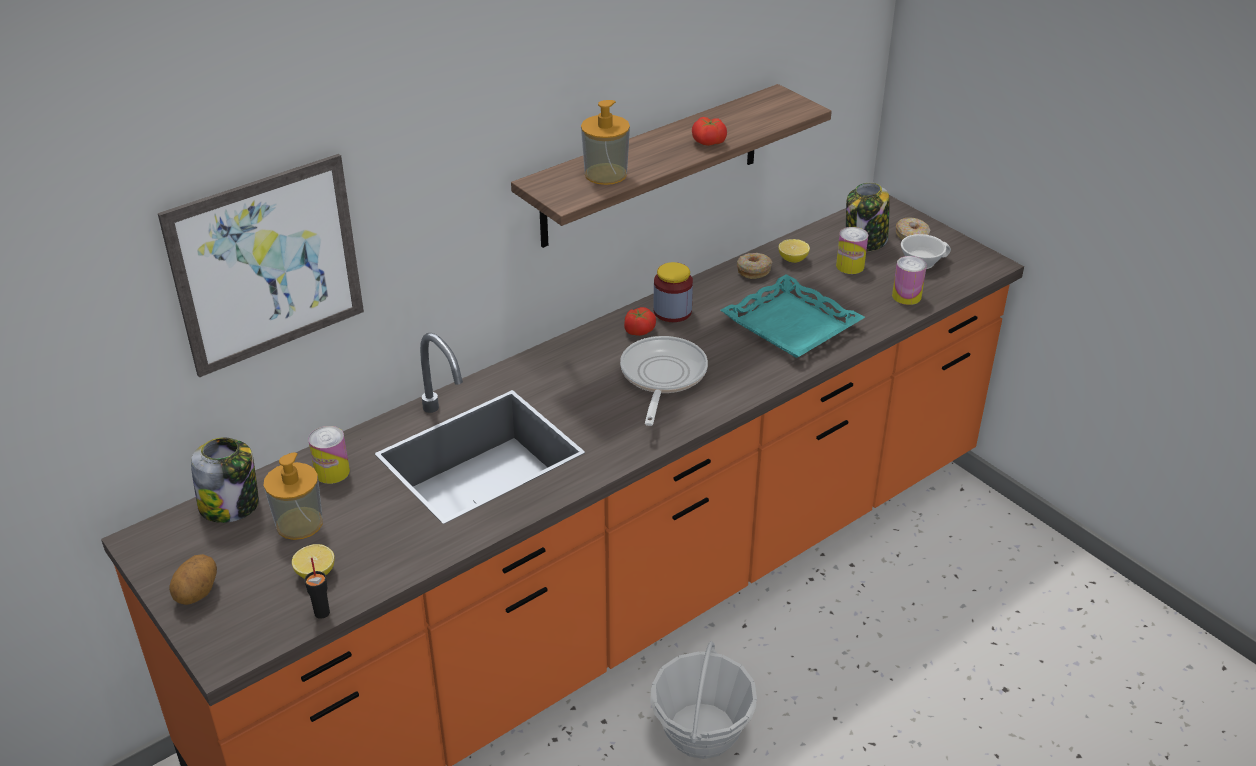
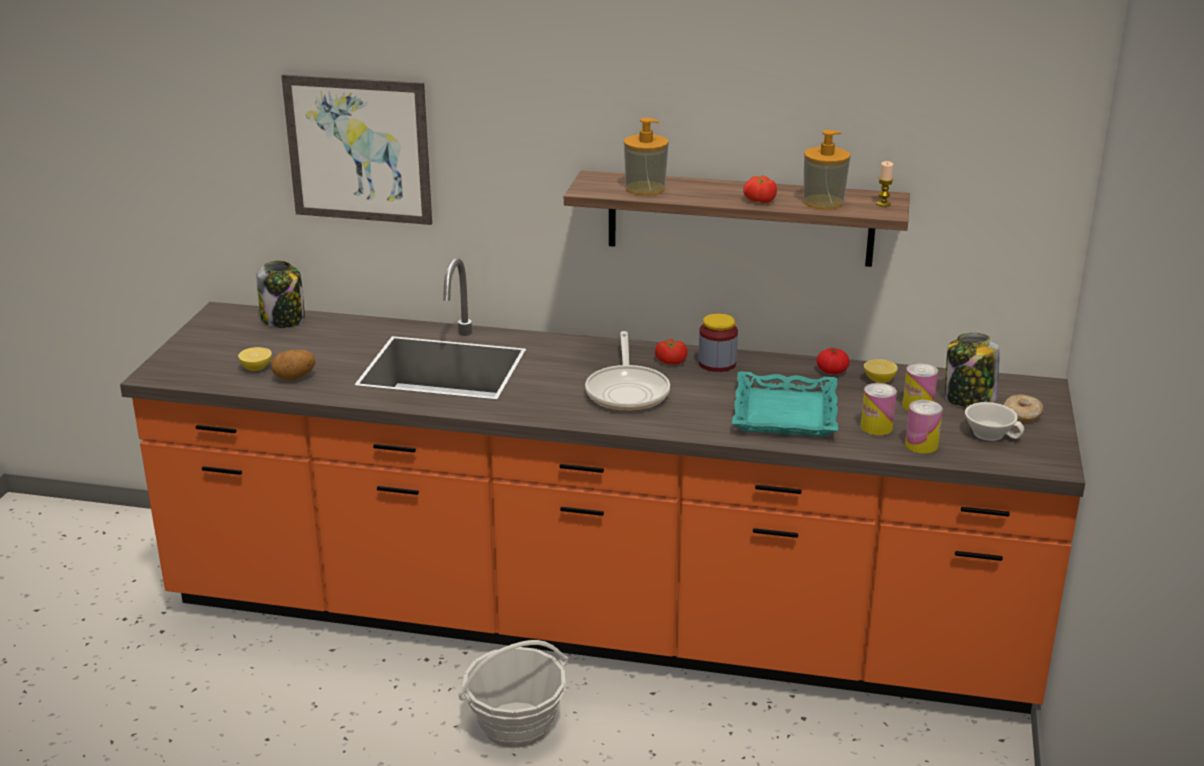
camera: 50 degrees right, 10 degrees down
potato [169,554,217,605] -> potato moved to [271,350,316,381]
soap dispenser [264,452,323,540] -> soap dispenser moved to [804,130,850,210]
black cup [304,558,330,619] -> none
can [308,426,350,484] -> can moved to [861,383,897,435]
frying pan [620,336,708,426] -> frying pan turned 120 degrees clockwise [585,331,670,411]
donut [737,253,773,279] -> tomato [817,348,850,374]
none -> candle [876,161,893,207]

